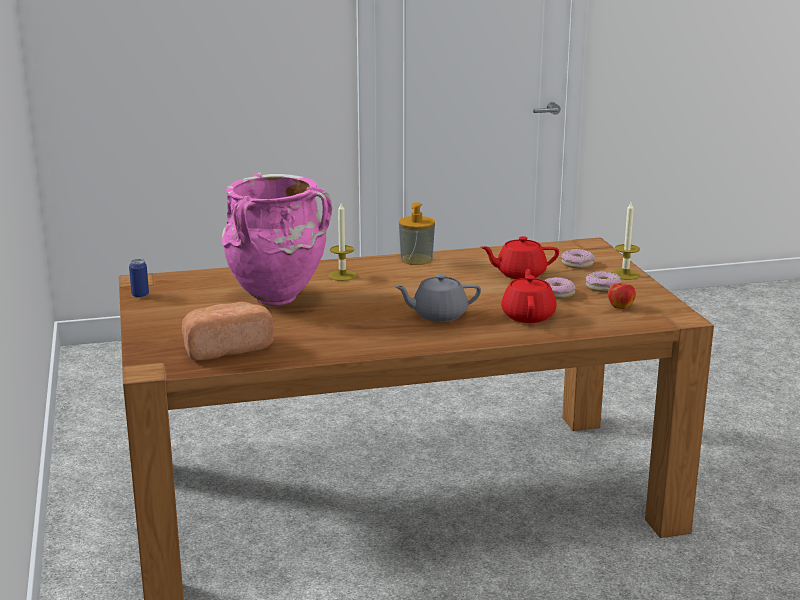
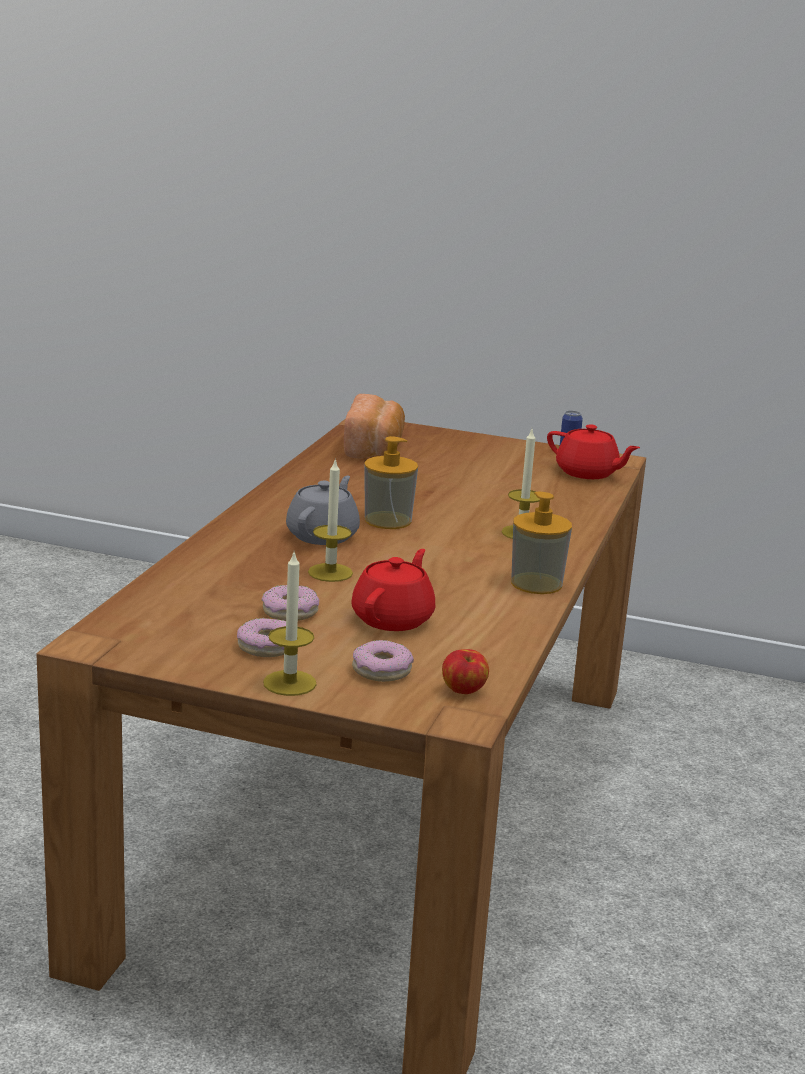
camera: 120 degrees right, 0 degrees up
pink vase [222,173,333,306] -> none
red teapot [501,269,557,323] -> red teapot moved to [547,424,640,479]
apple [608,283,636,309] -> apple moved to [442,649,489,694]
none -> candle [308,458,353,582]
none -> soap dispenser [364,436,418,529]

